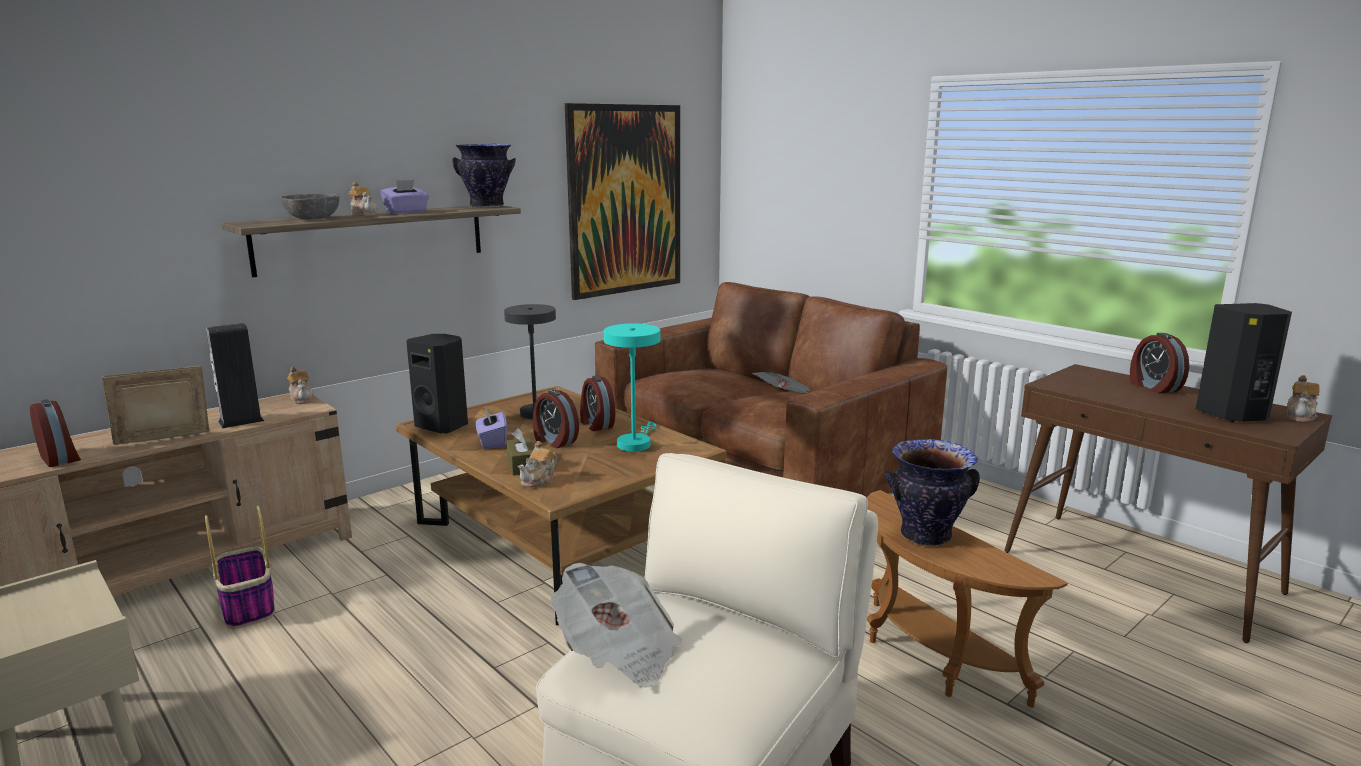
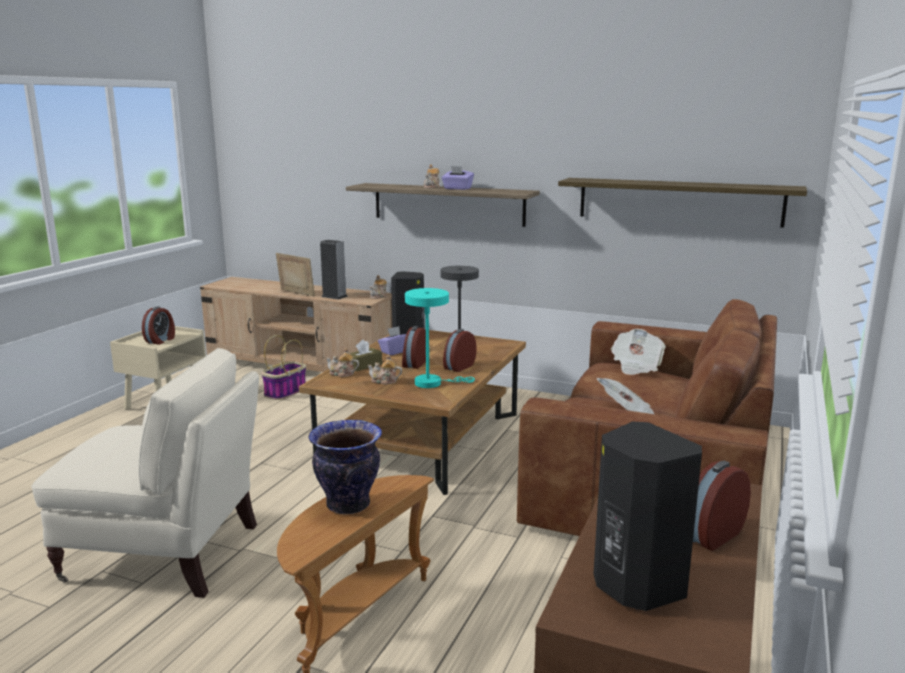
camera: 65 degrees right, 0 degrees up
alarm clock [30,399,81,467] -> alarm clock moved to [142,306,175,344]
grey bowl [280,193,339,219] -> none
vase [452,144,516,208] -> none
newspaper [551,563,682,687] -> newspaper moved to [611,329,666,375]
picture [565,103,680,300] -> shelf [558,178,807,228]
teapot [1286,375,1320,422] -> teapot moved to [367,354,402,385]

